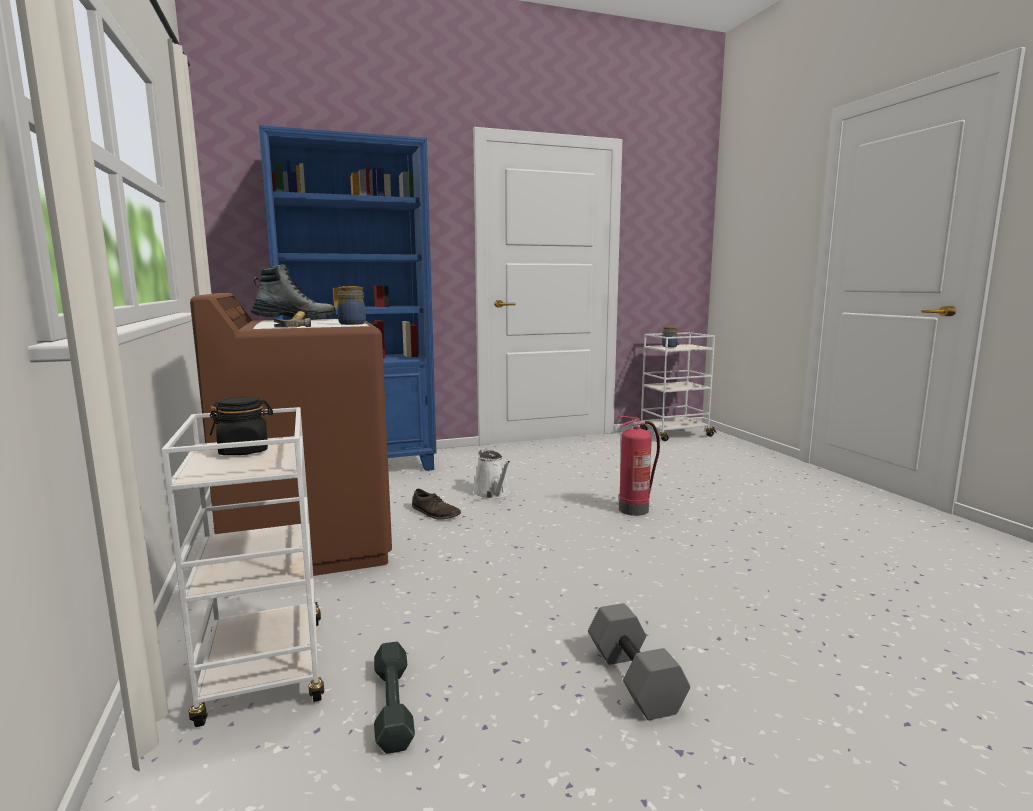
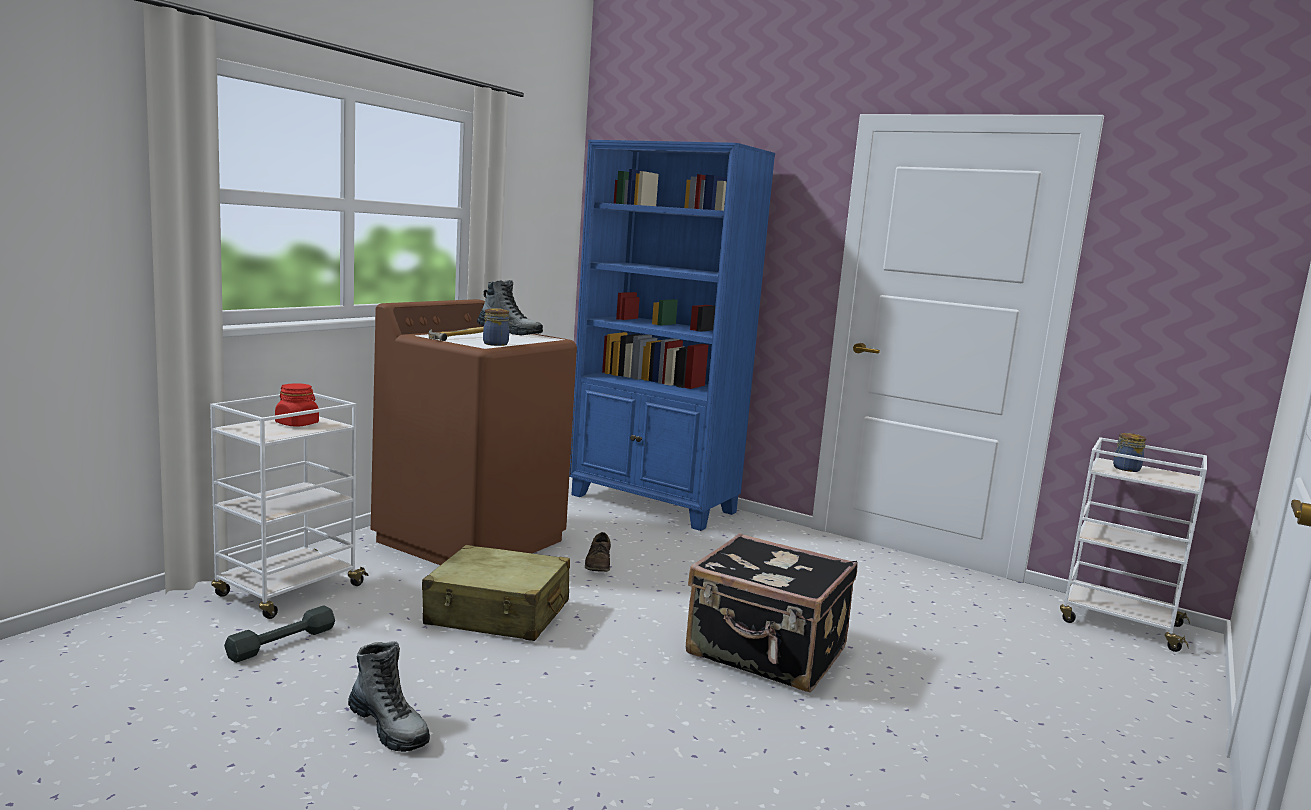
camera: 50 degrees right, 0 degrees up
black jar [210,396,273,455] -> red jar [275,383,319,427]
white watering can [473,449,510,499] -> none
grey dumbbell [588,603,690,720] -> boot [348,641,430,752]
fire extinguisher [619,416,660,516] -> black suitcase [686,533,858,692]
none -> beige suitcase [422,545,570,641]

